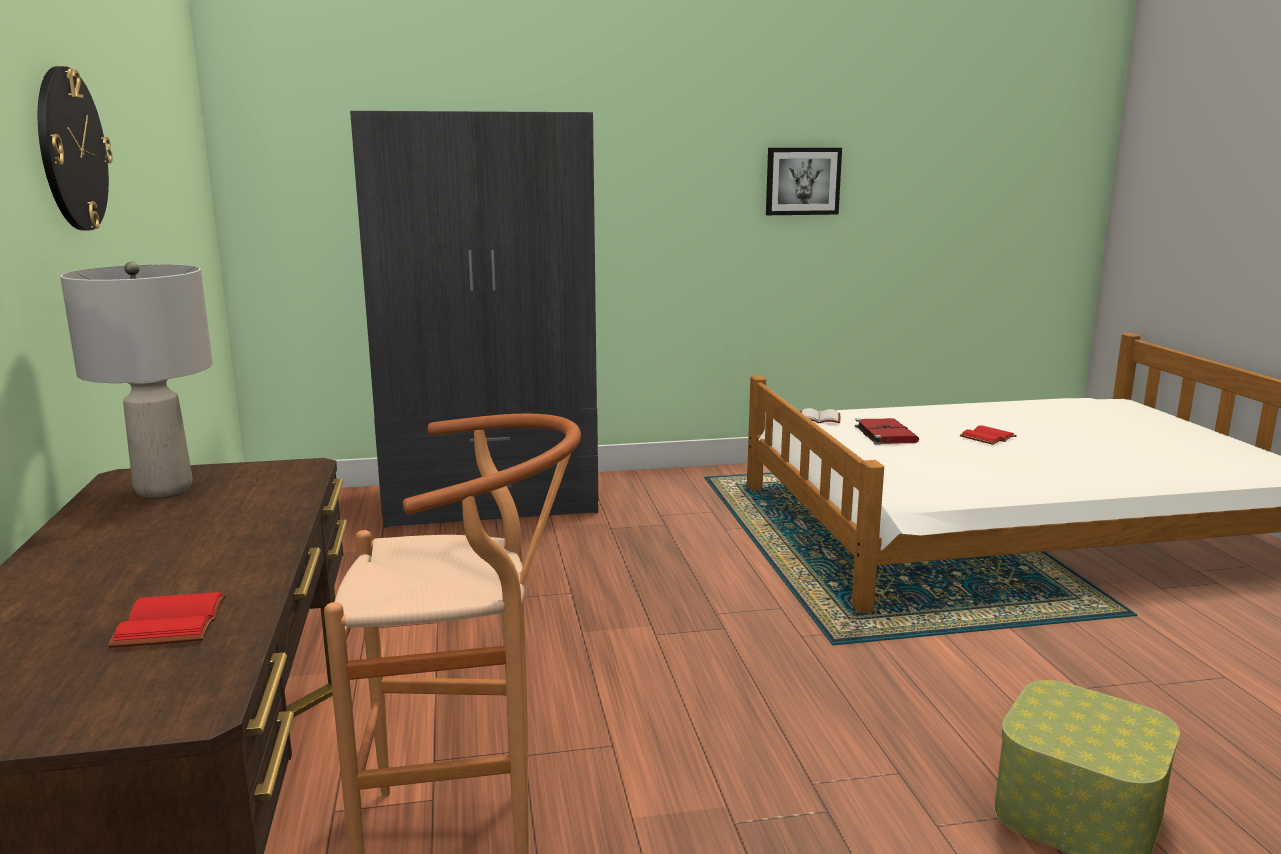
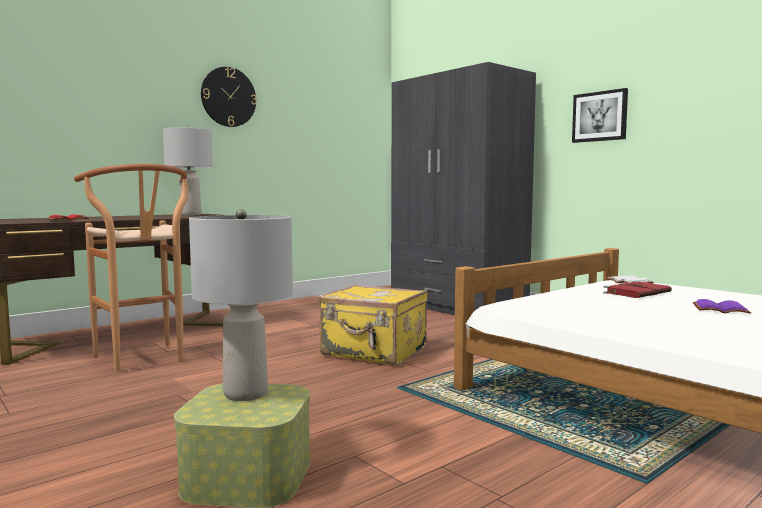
camera: 60 degrees right, 10 degrees down
picture [766,148,842,215] -> picture moved to [572,88,628,143]
red book [960,425,1017,445] -> purple book [693,299,751,314]
none -> grey table lamp [189,209,293,401]
none -> yellow suitcase [318,284,428,366]

